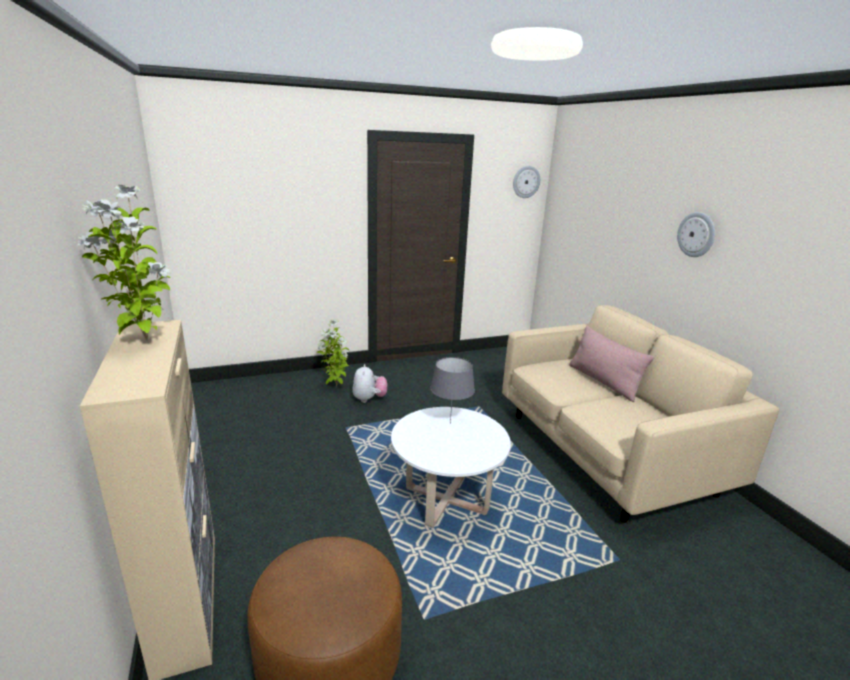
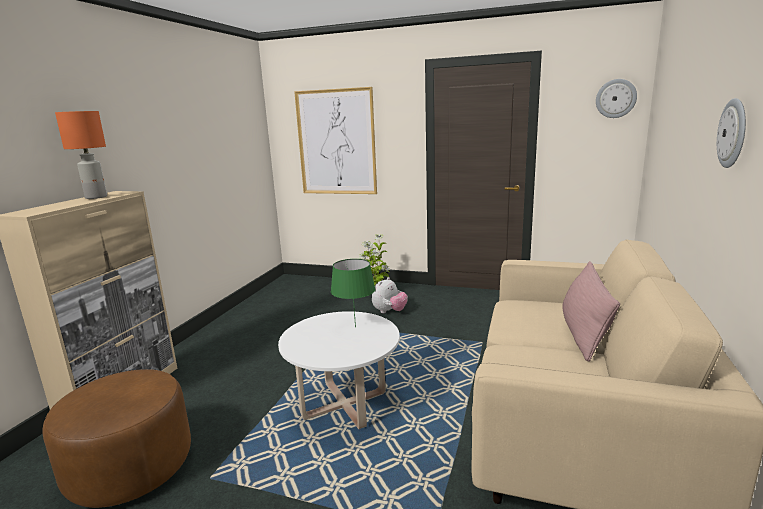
camera: 40 degrees right, 5 degrees down
potted plant [77,185,171,341] -> orange table lamp [55,111,107,199]
grey table lamp [430,357,475,424] -> green table lamp [331,259,375,327]
none -> picture [294,87,377,194]

